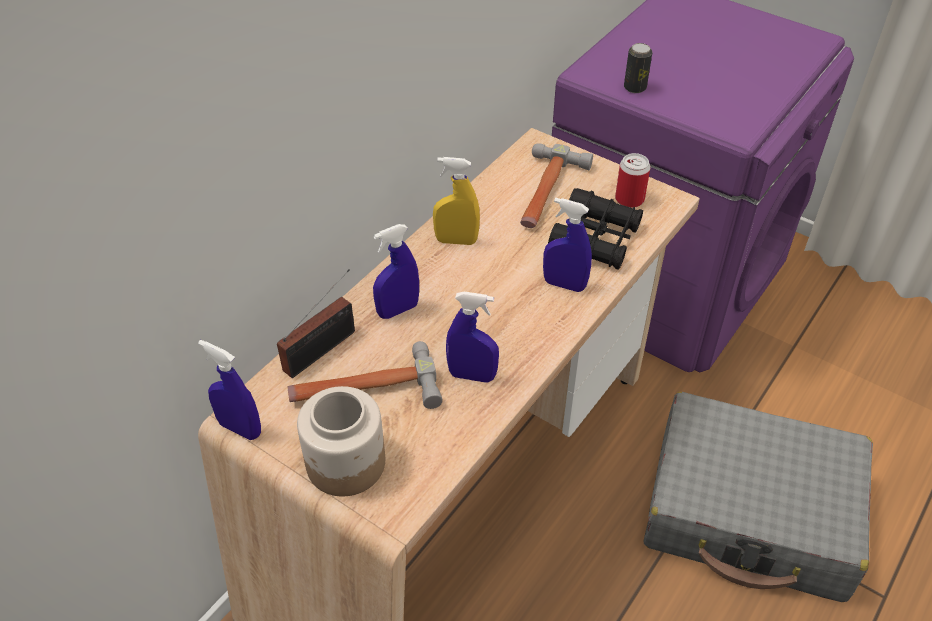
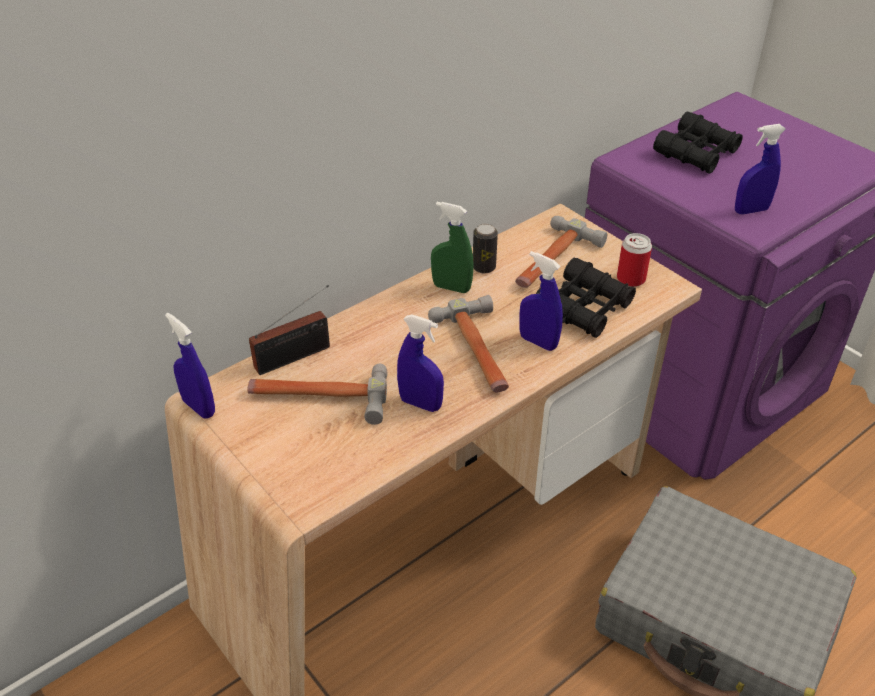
camera: 15 degrees right, 5 degrees down
jar [297,386,385,496] -> none
blue spray bottle [373,224,419,319] -> blue spray bottle moved to [735,124,786,215]
yellow spray bottle [433,157,480,245] -> green spray bottle [431,202,474,293]
can [624,43,652,93] -> can moved to [473,224,498,274]
none -> hammer [428,295,509,392]
none -> black binoculars [653,112,743,174]

